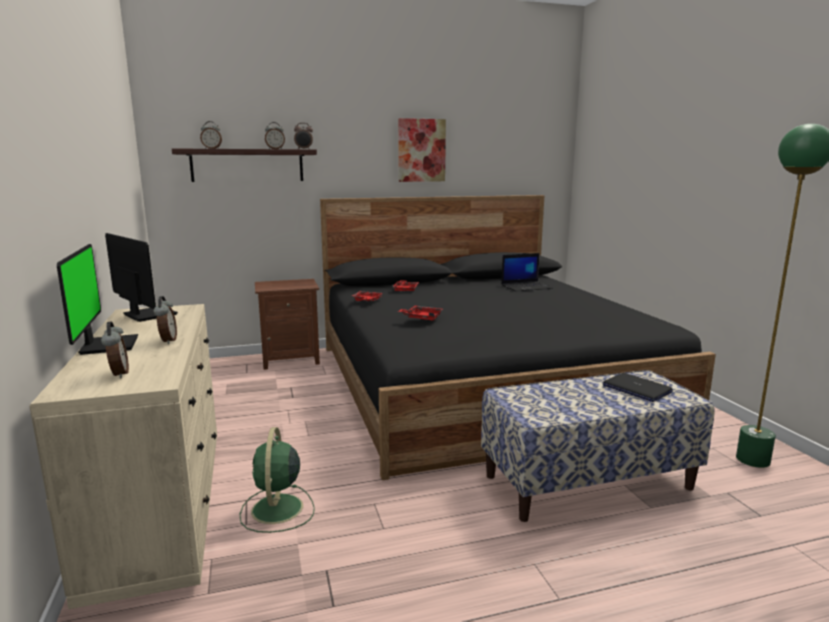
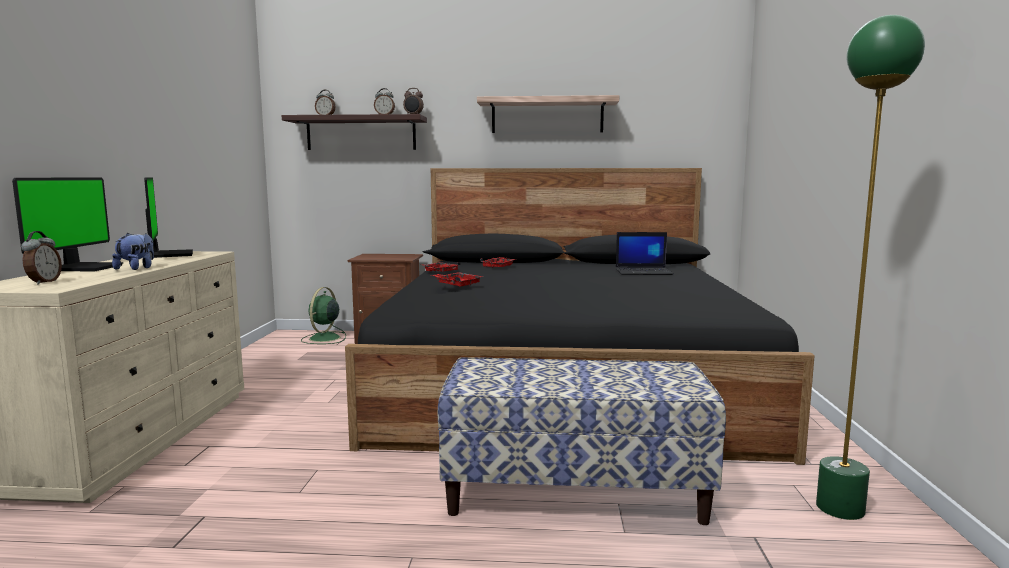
camera: 20 degrees right, 5 degrees down
alarm clock [153,296,177,344] -> plush toy [112,233,154,270]
green fan [239,427,315,533] -> green fan moved to [301,287,346,344]
picture [398,118,446,182] -> shelf [477,95,619,133]
laptop [603,373,673,402] -> none

